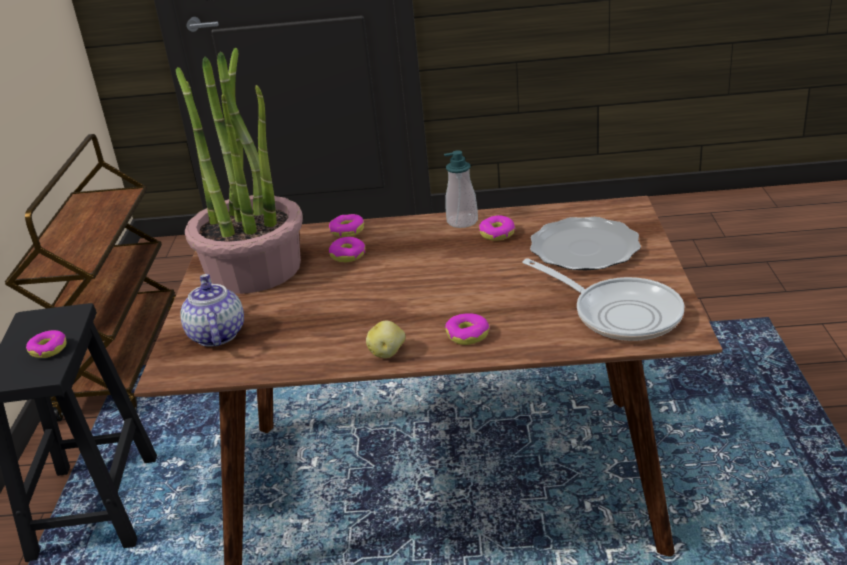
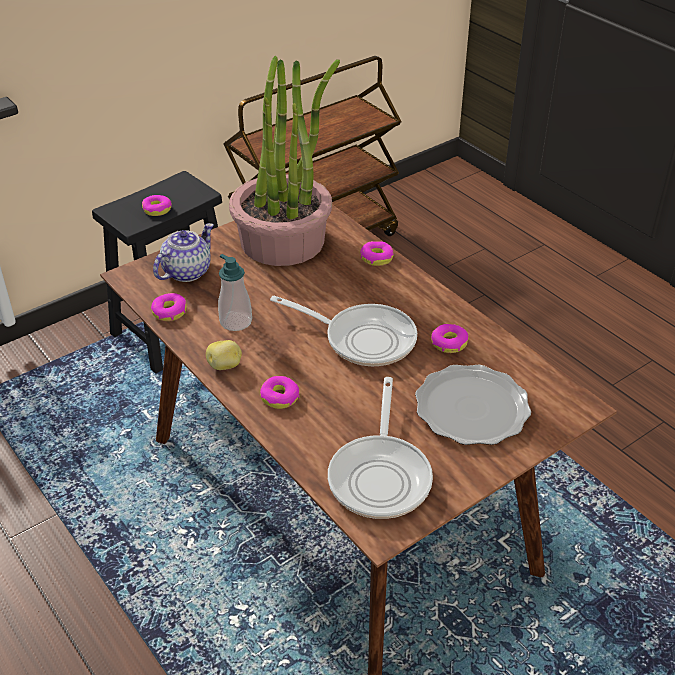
camera: 50 degrees right, 10 degrees up
donut [329,237,365,262] -> donut moved to [151,293,186,321]
soap dispenser [444,150,478,228] -> soap dispenser moved to [218,254,252,331]
none -> frying pan [270,296,417,366]

